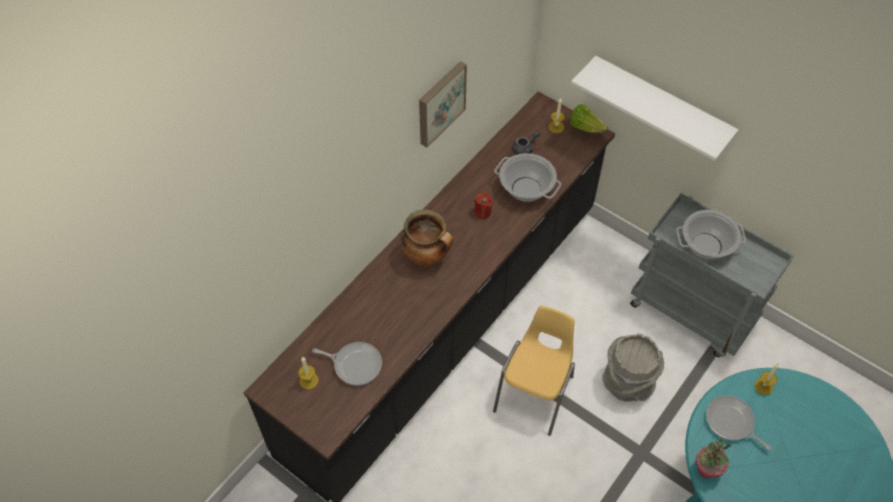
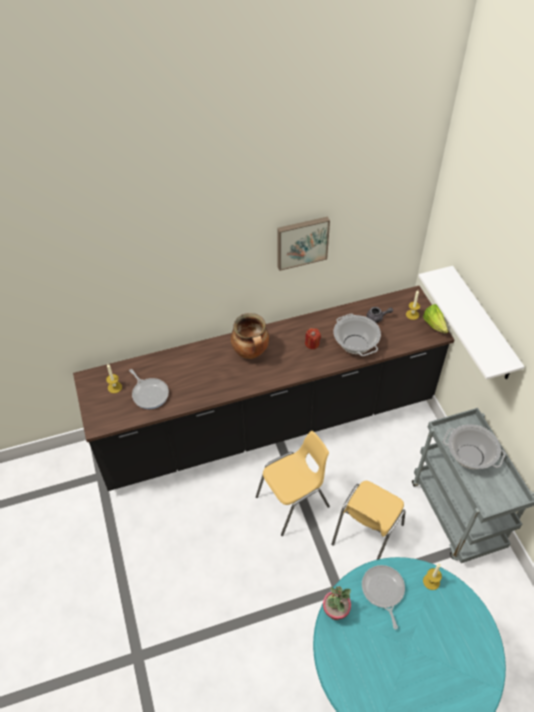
camera: 35 degrees right, 5 degrees down
grey bucket [602,334,664,402] -> yellow chair [331,481,406,560]

